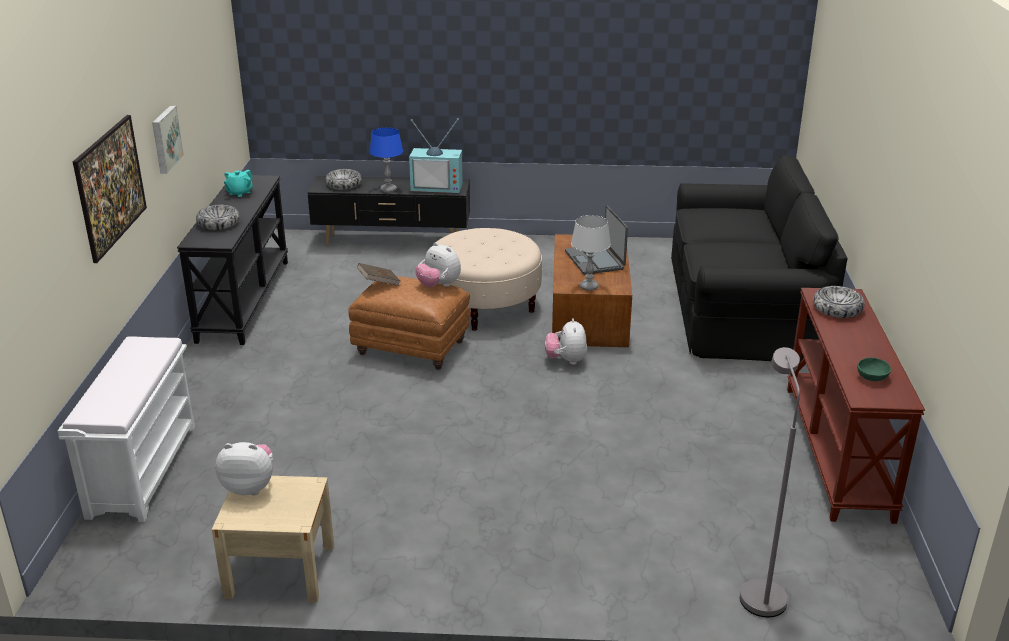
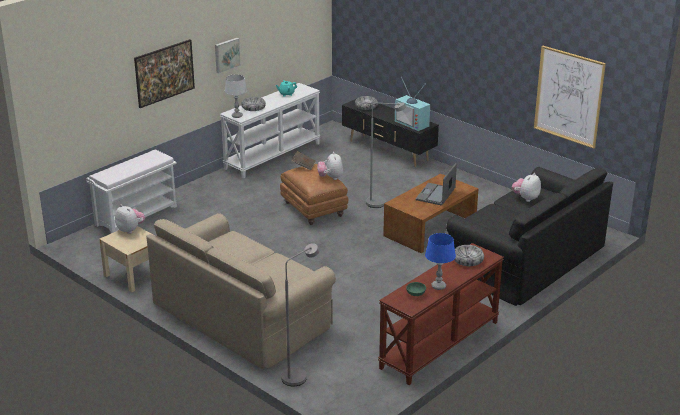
camera: 40 degrees right, 0 degrees up
black console table [177,175,288,345] -> white console table [220,83,320,178]
blue table lamp [369,128,403,193] -> blue table lamp moved to [425,233,456,290]
beige ottoman [436,228,543,331] -> grey floor lamp [366,102,406,208]
plush toy [545,318,587,365] -> plush toy moved to [512,173,541,202]
grey table lamp [571,215,611,291] -> grey table lamp moved to [225,74,247,118]
none -> beige sofa [146,213,336,369]
none -> picture [534,46,606,148]

